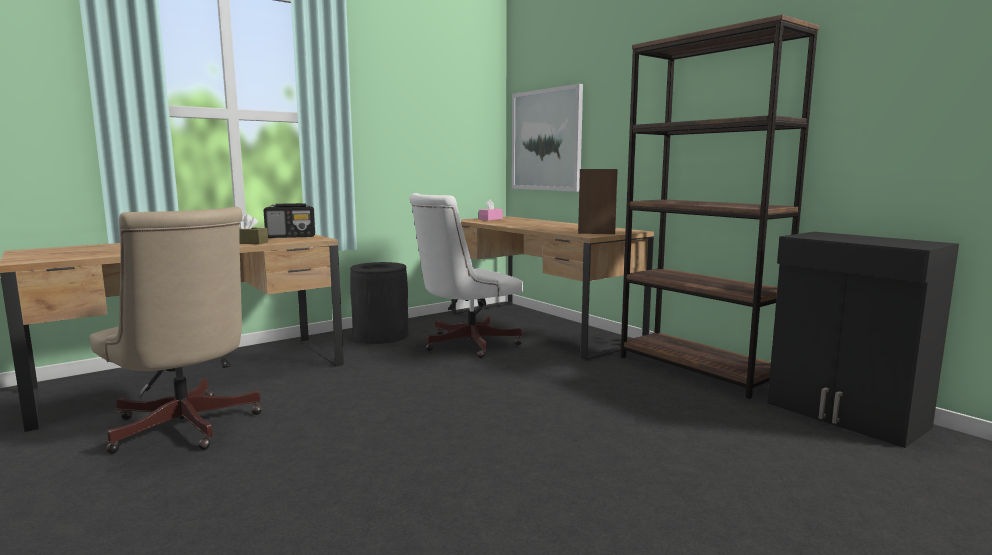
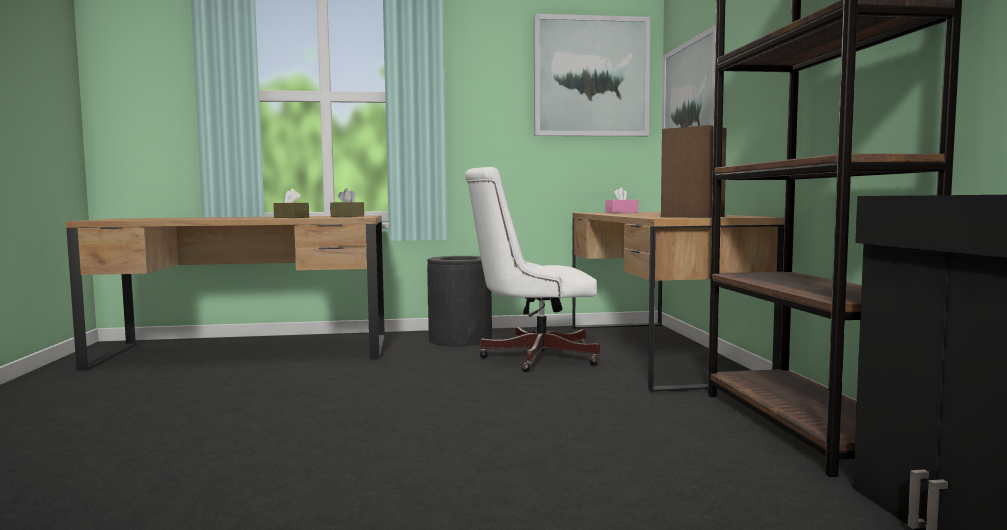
camera: 30 degrees right, 5 degrees down
beige office chair [90,207,262,454] -> none
radio [264,203,315,238] -> brown tissue box [330,189,365,217]
none -> picture [534,14,650,136]

